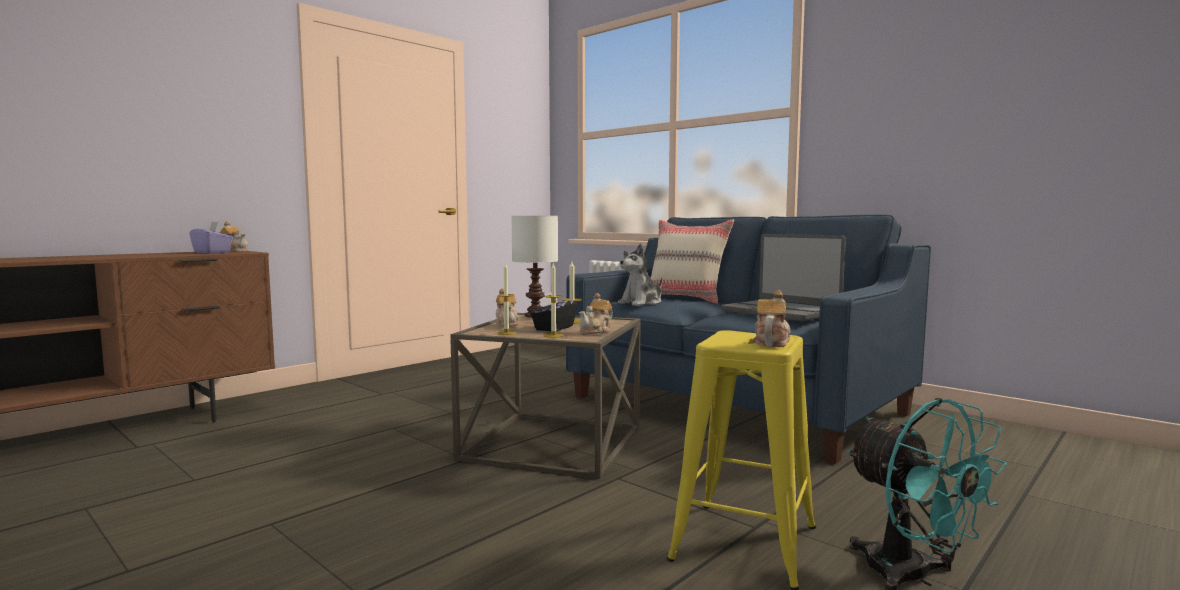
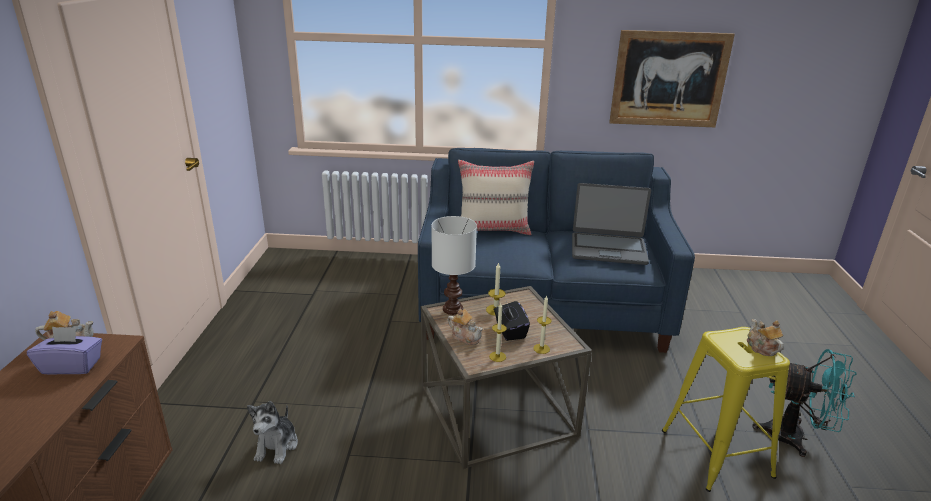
camera: 40 degrees left, 20 degrees up
teapot [579,293,613,334] -> none
plush toy [618,244,662,306] -> plush toy moved to [247,401,298,464]
none -> picture [609,30,735,127]

